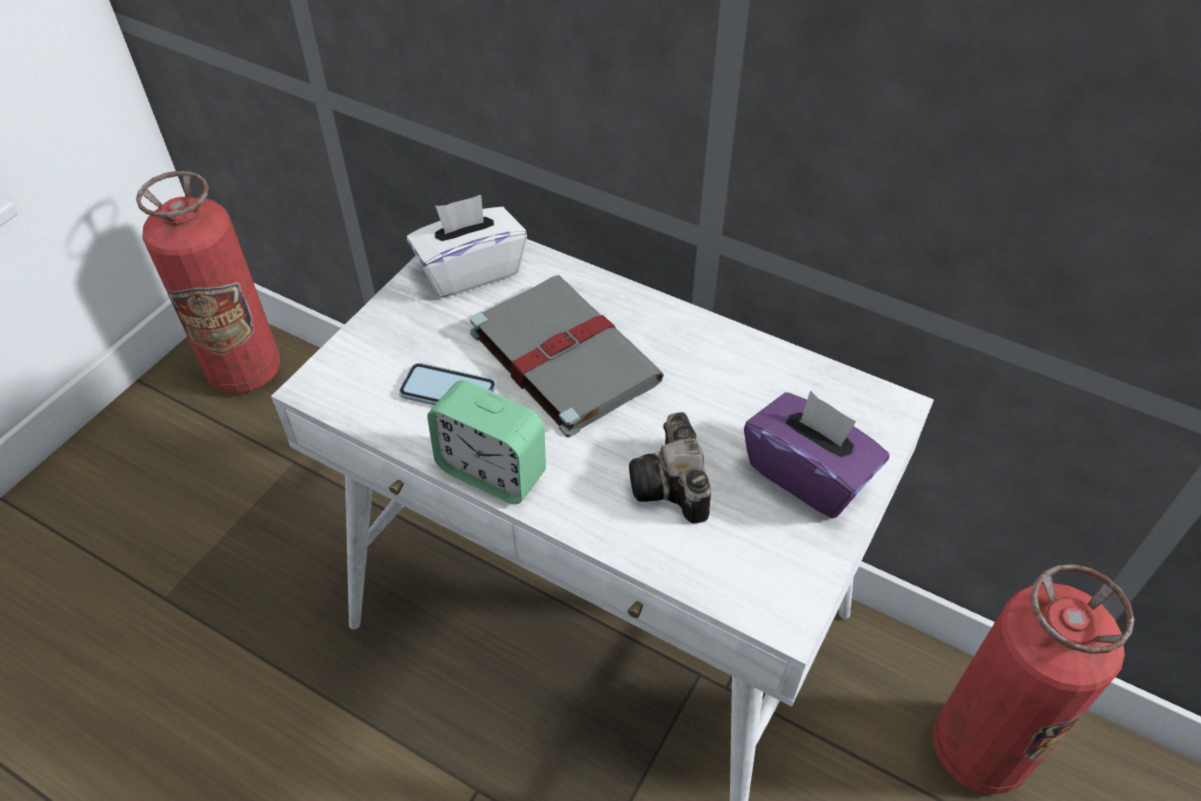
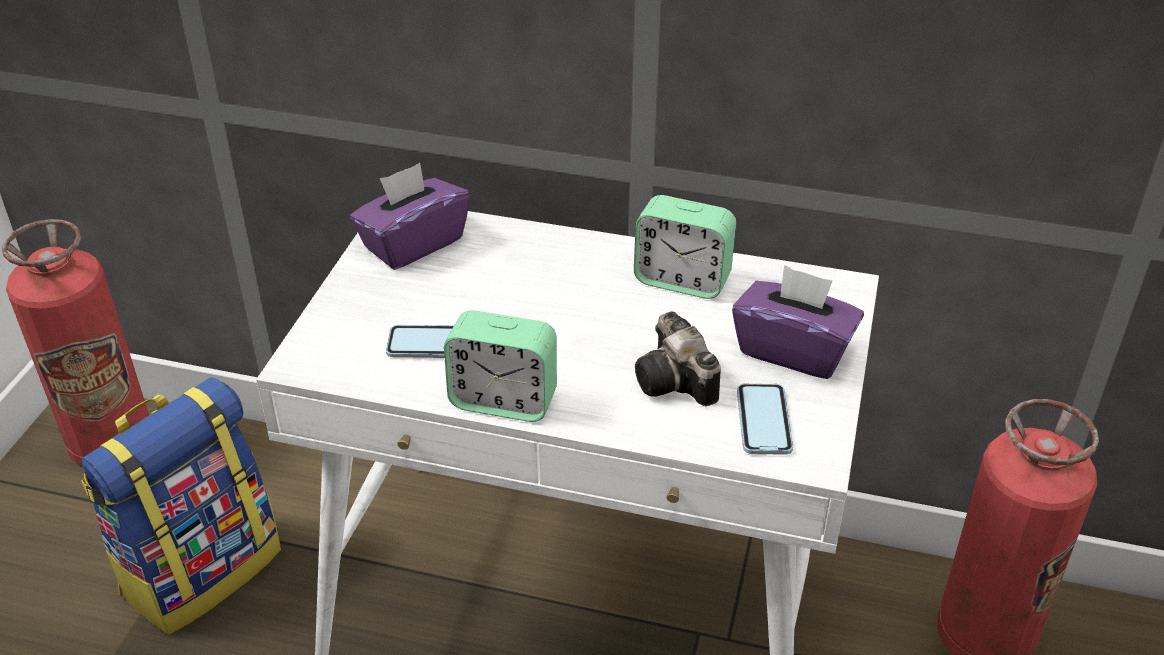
camera: 15 degrees left, 10 degrees down
white tissue box [407,195,527,298] -> purple tissue box [350,163,470,270]
grey book [470,275,664,437] -> none
none -> backpack [81,377,281,634]
none -> alarm clock [634,195,736,299]
none -> phone [737,383,793,455]

